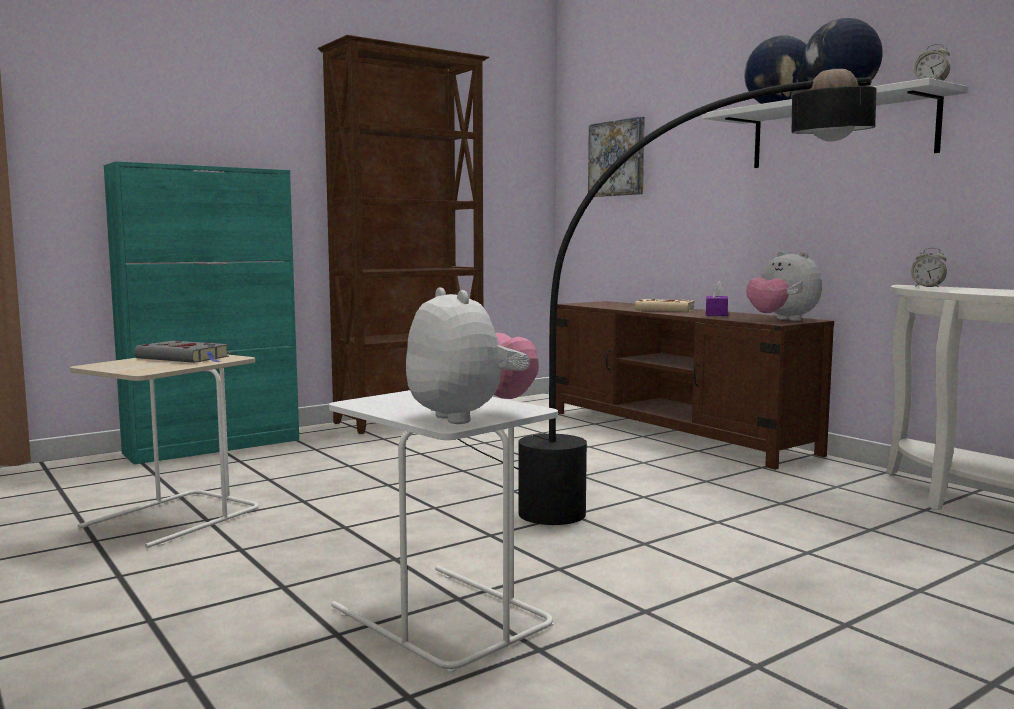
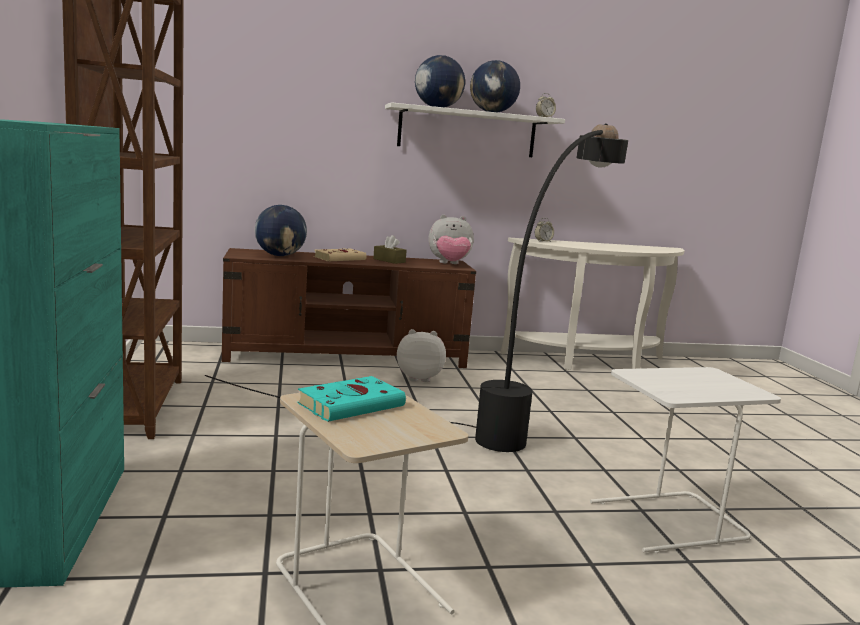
camera: 65 degrees left, 5 degrees up
grey book [134,341,229,363] -> turquoise book [298,376,406,422]
plush toy [406,287,539,424] -> plush toy moved to [397,329,446,382]
picture [588,116,645,197] -> none
purple tissue box [706,281,728,316] -> brown tissue box [373,235,407,264]
none -> globe [255,205,307,256]

